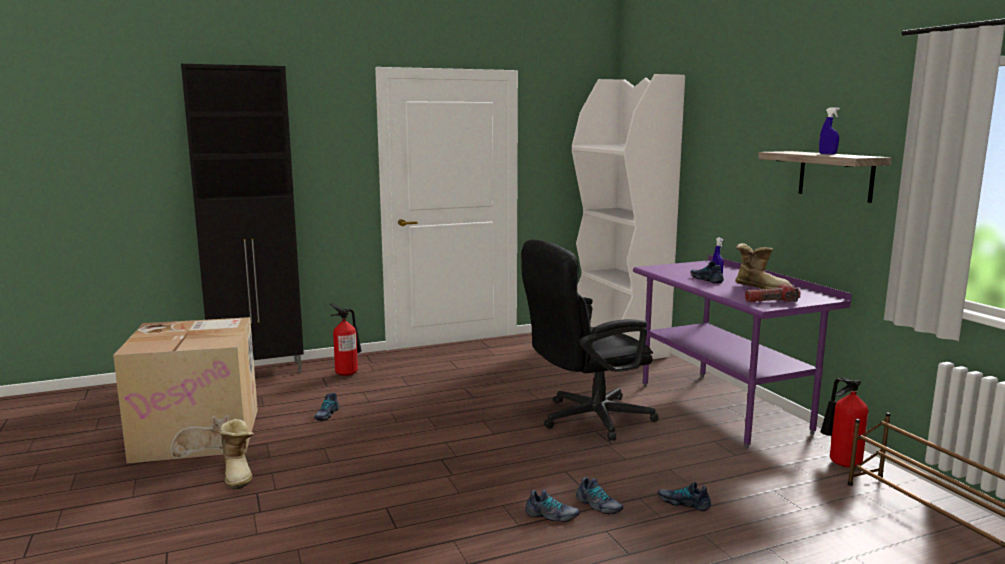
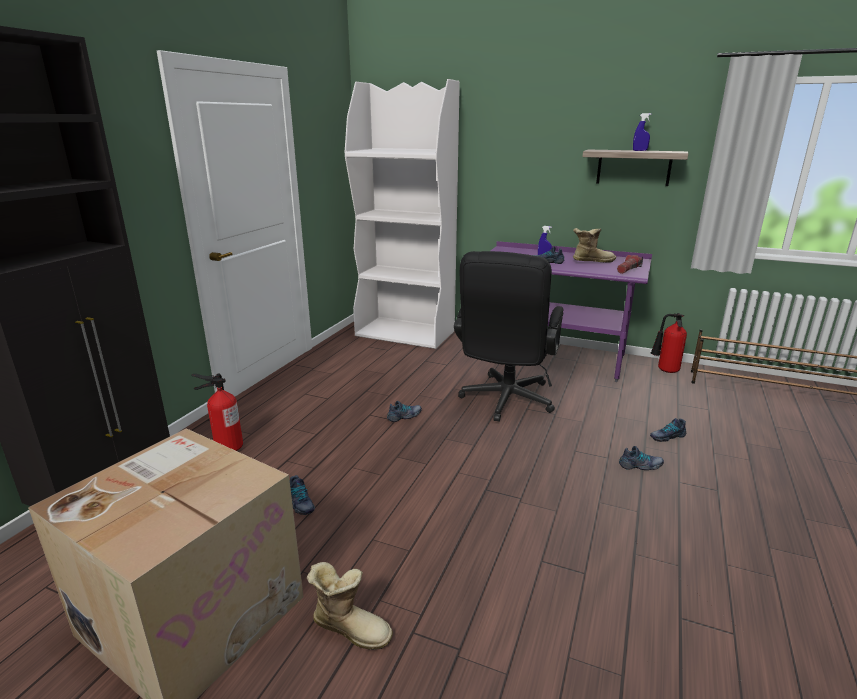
camera: 45 degrees left, 10 degrees up
shoe [525,489,579,522] -> shoe moved to [387,401,422,422]

